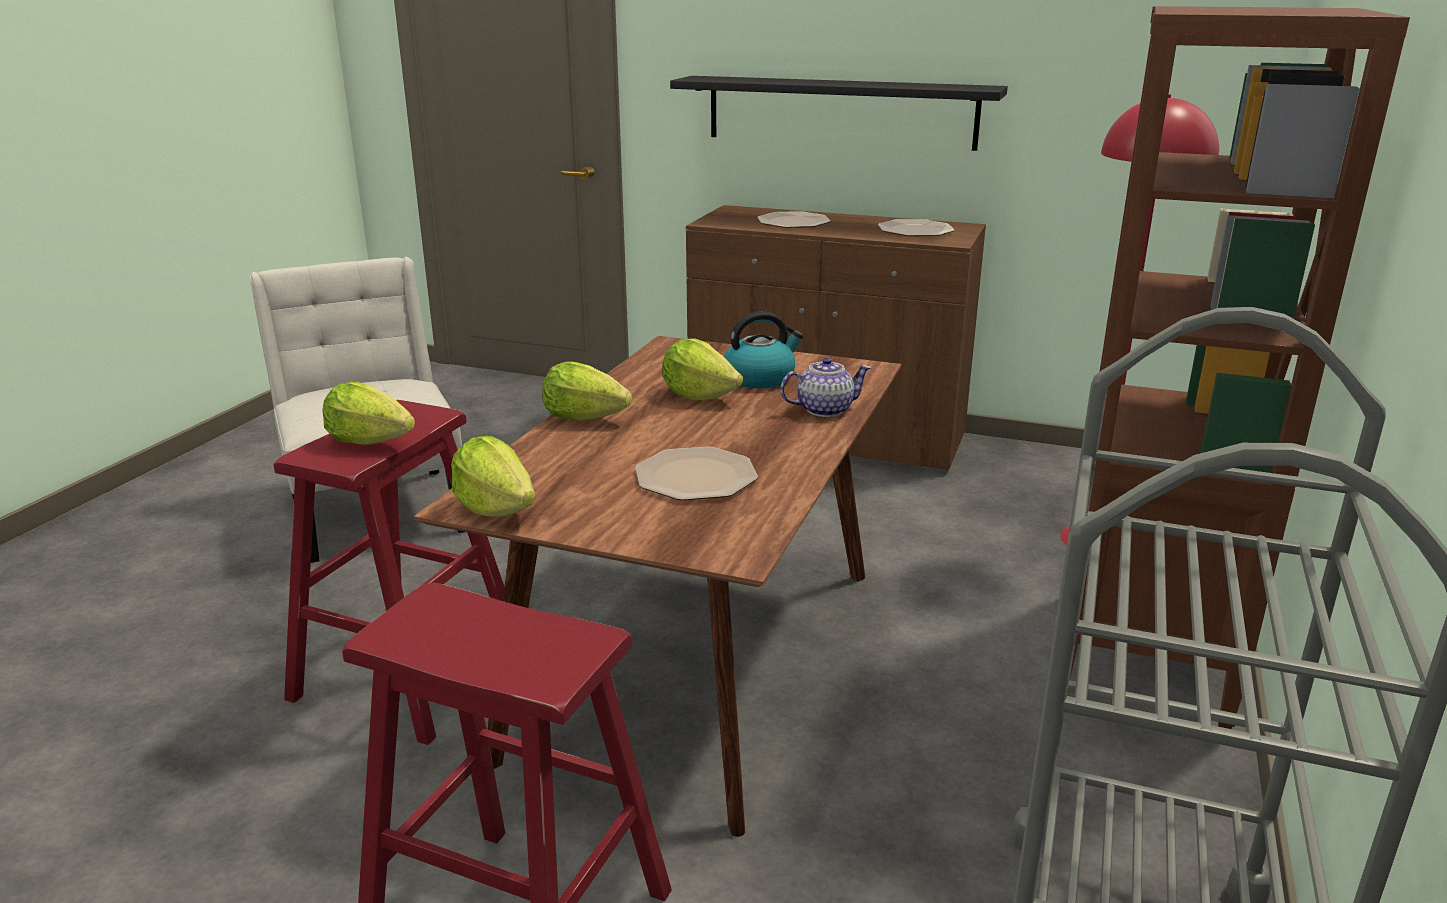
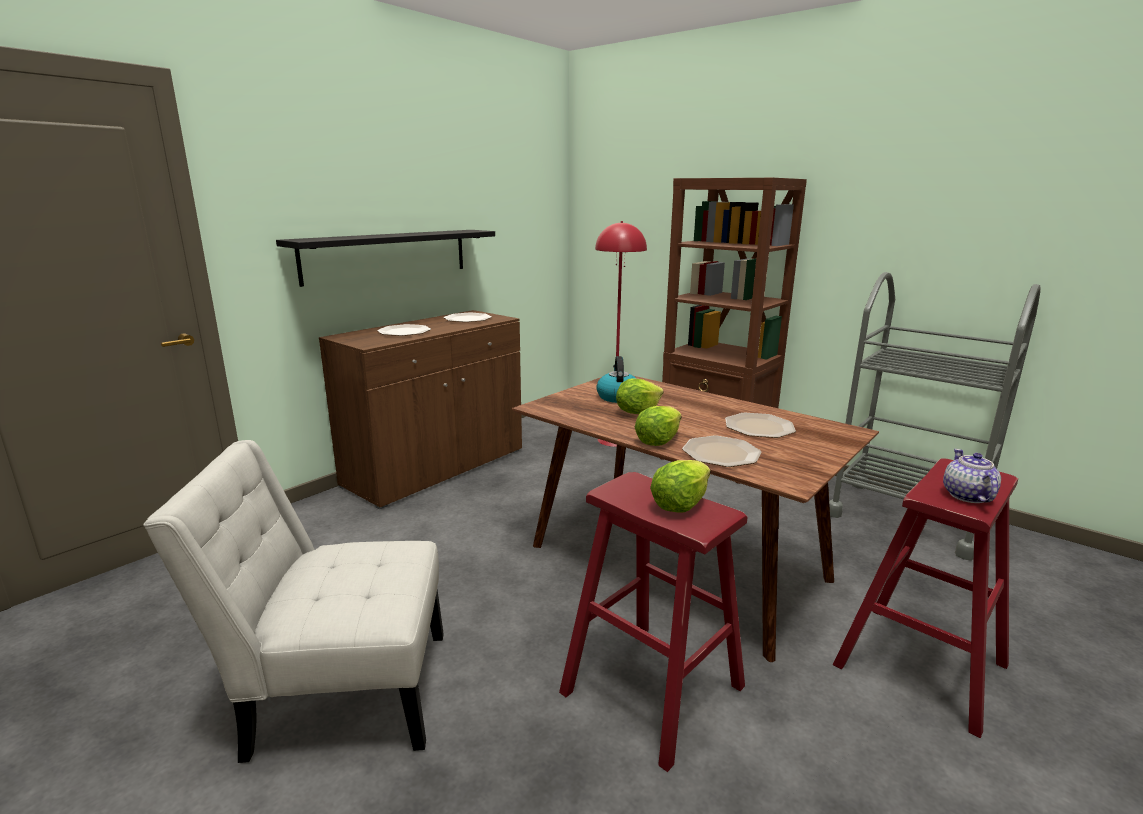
camera: 70 degrees left, 5 degrees down
lettuce [451,436,535,517] -> none
teapot [781,357,872,417] -> teapot moved to [943,449,1001,503]
none -> plate [682,435,762,467]

